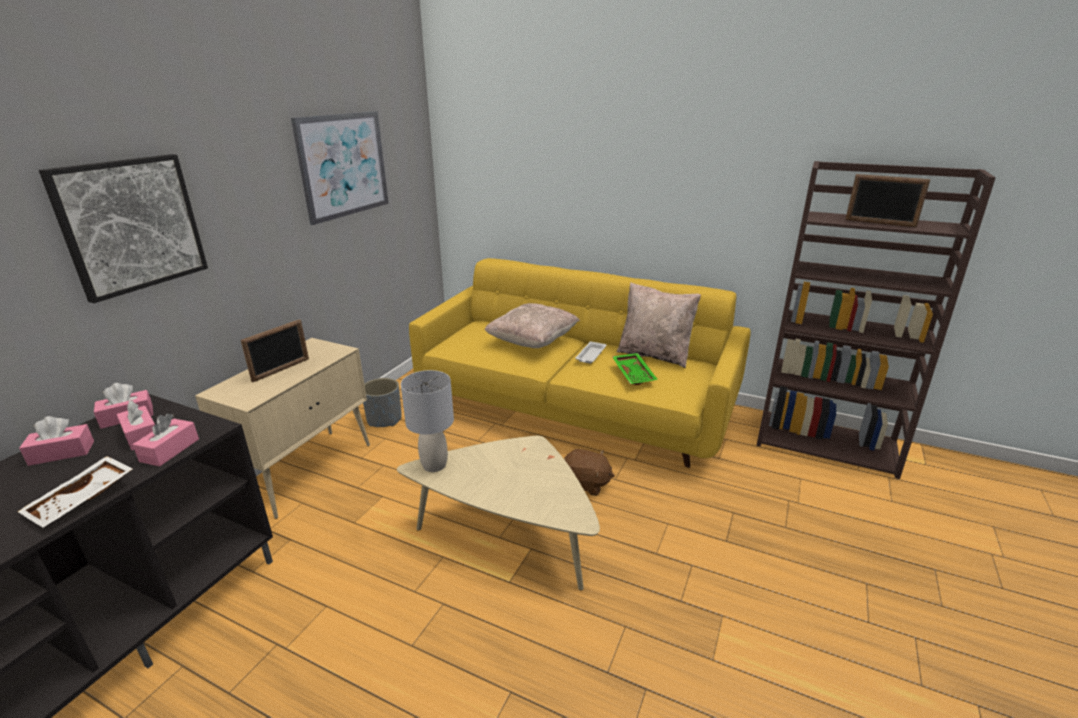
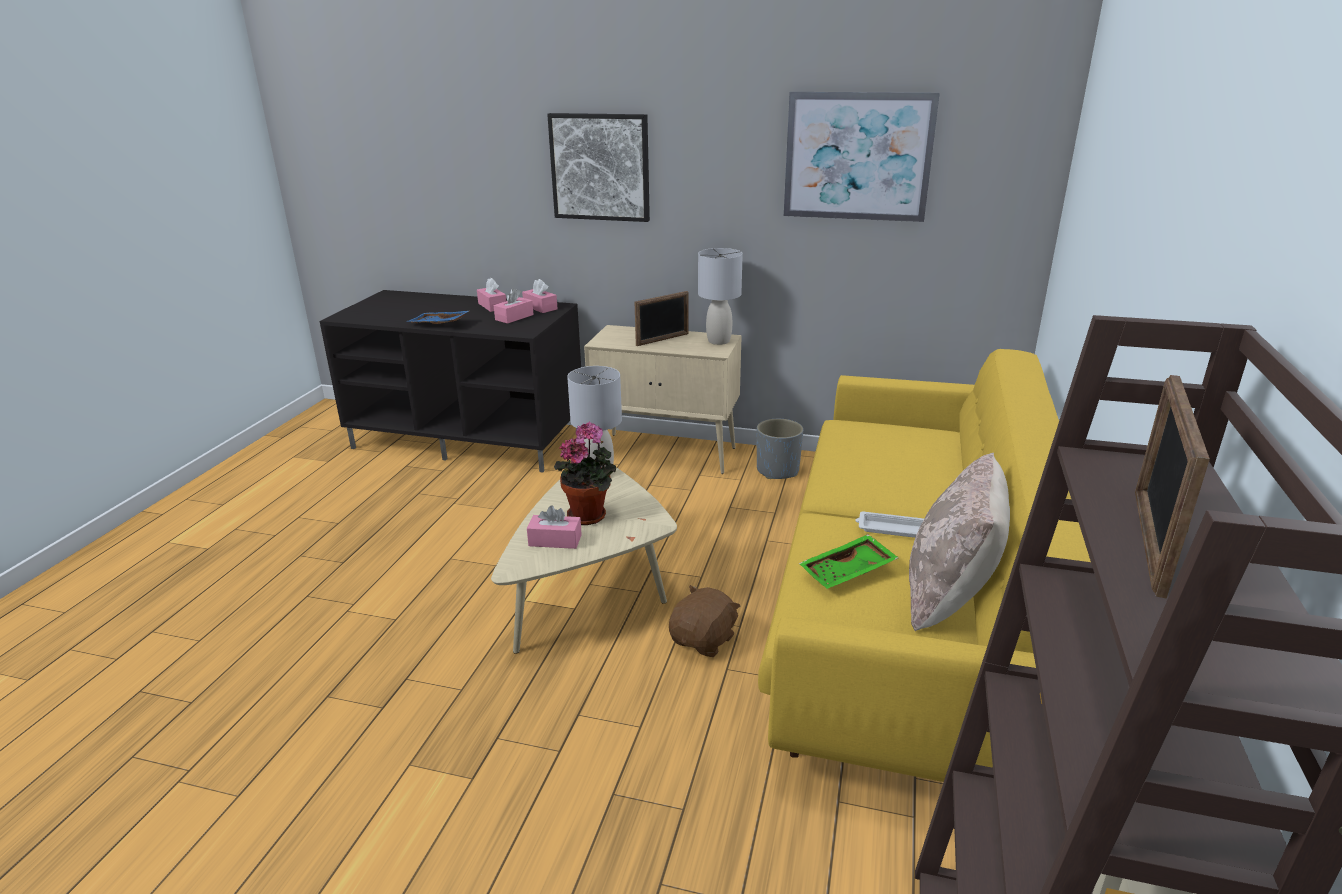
camera: 80 degrees right, 0 degrees up
white tray [18,456,133,527] -> blue tray [406,311,469,324]
pink tissue box [132,414,199,466] -> pink tissue box moved to [527,505,582,549]
picture frame [241,319,309,382] -> picture frame turned 60 degrees counterclockwise [635,291,689,346]
beige pillow [484,303,580,348] -> none
brown plush toy [564,449,615,496] -> brown plush toy turned 150 degrees counterclockwise [669,585,740,657]
none -> potted plant [554,422,616,525]
none -> grey table lamp [698,248,743,345]

